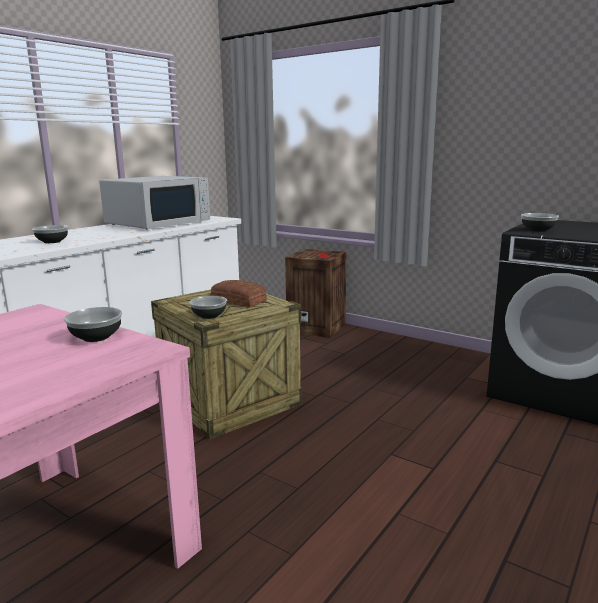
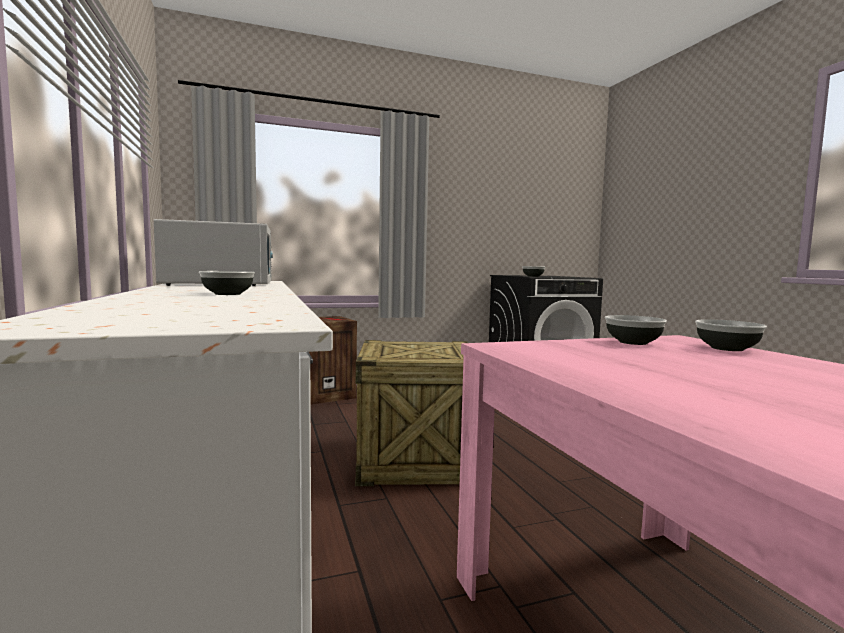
camera: 55 degrees left, 10 degrees down
bowl [189,296,227,319] -> bowl moved to [695,319,767,351]
bread [210,280,267,308] -> none

